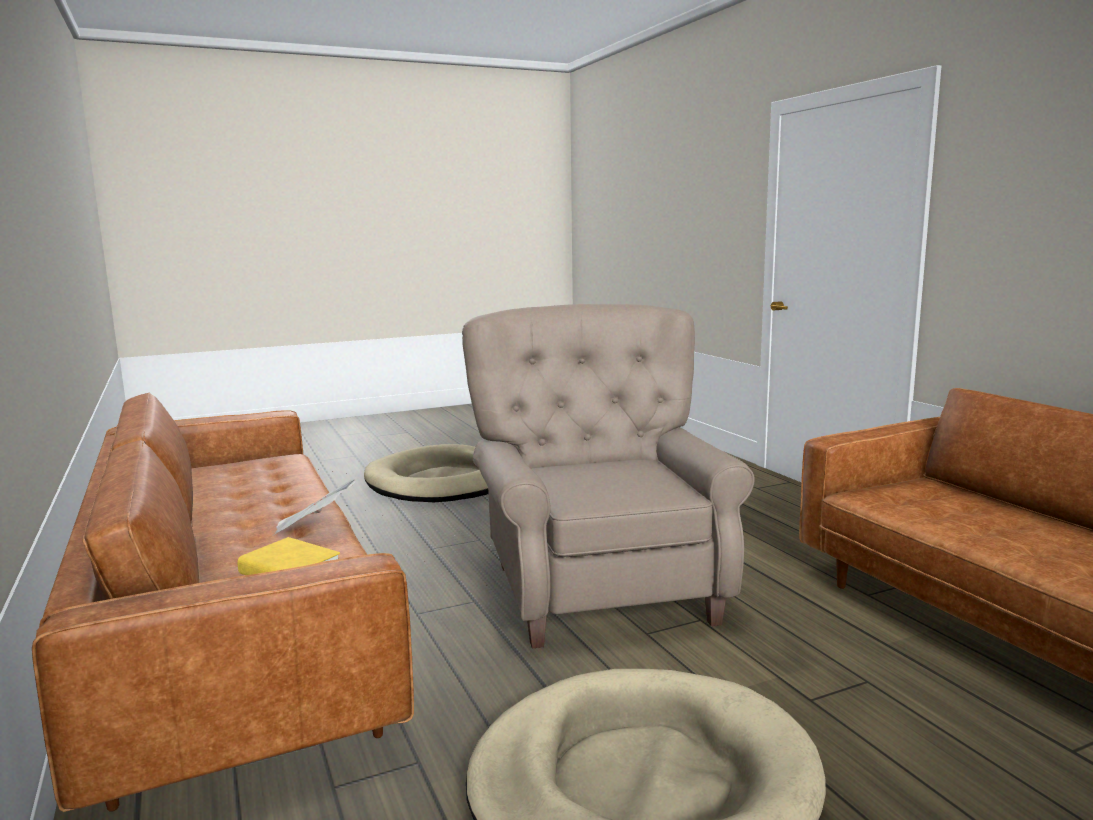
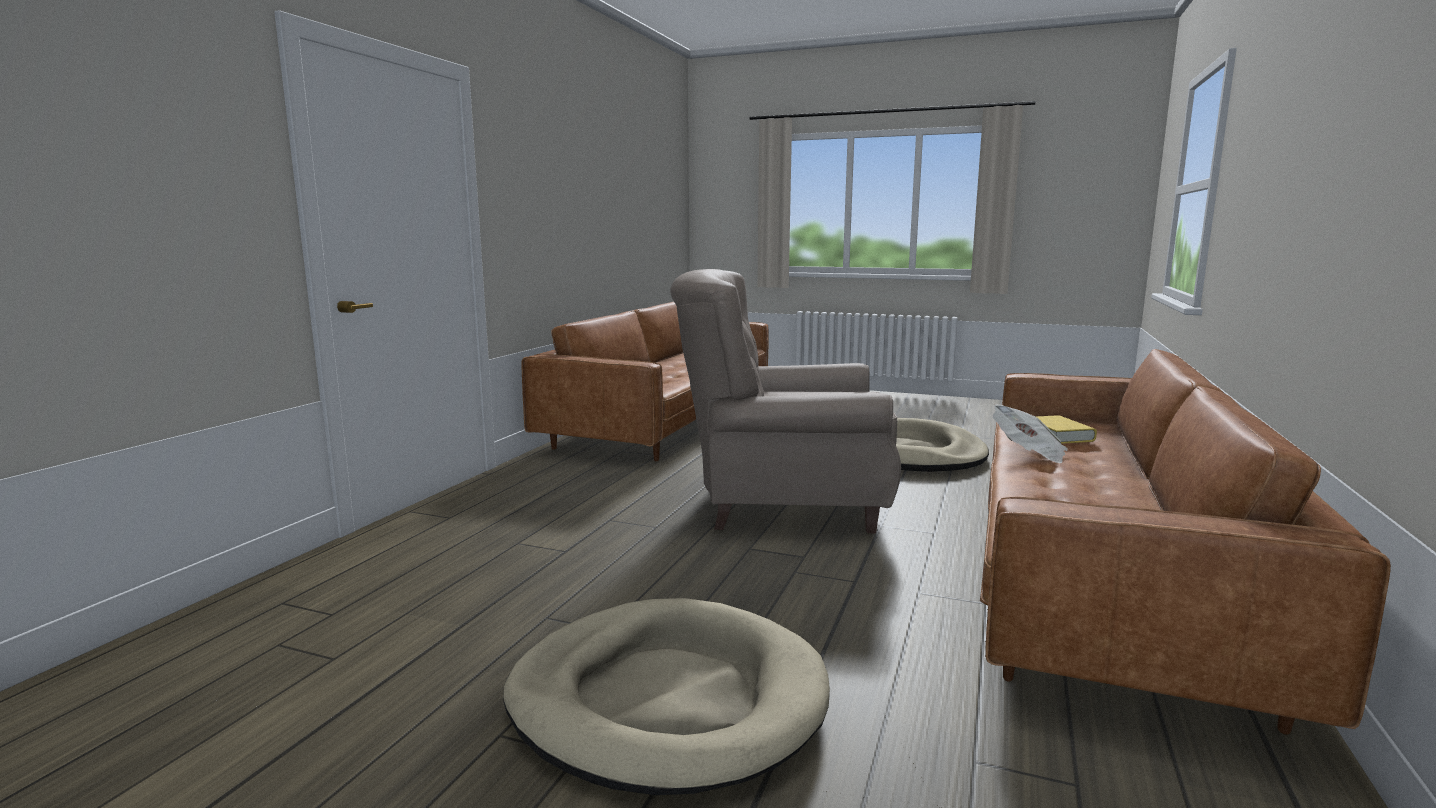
camera: 135 degrees left, 0 degrees up
beige armchair [462,304,755,648] -> beige armchair turned 60 degrees clockwise [670,269,901,533]

